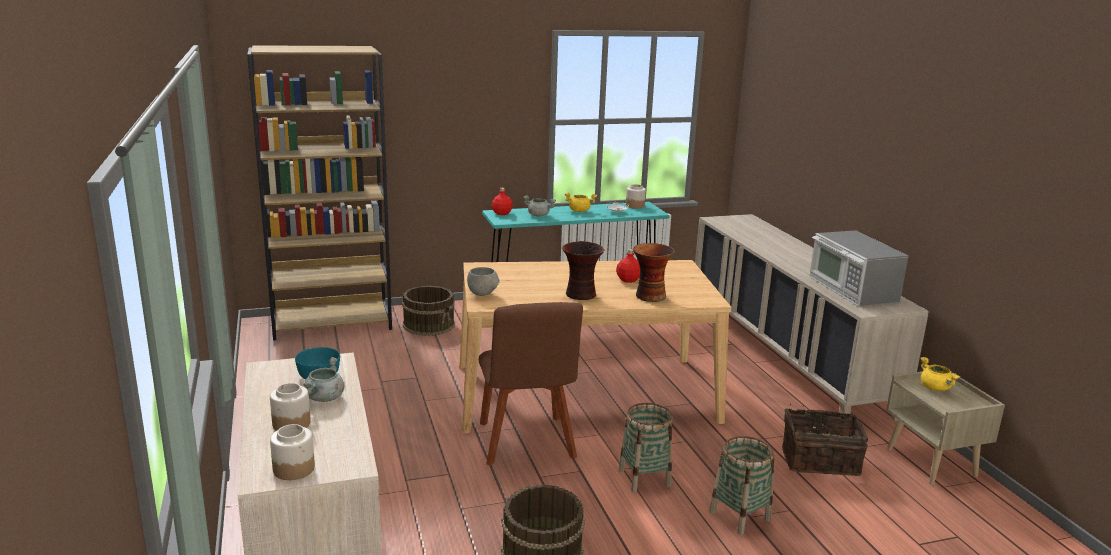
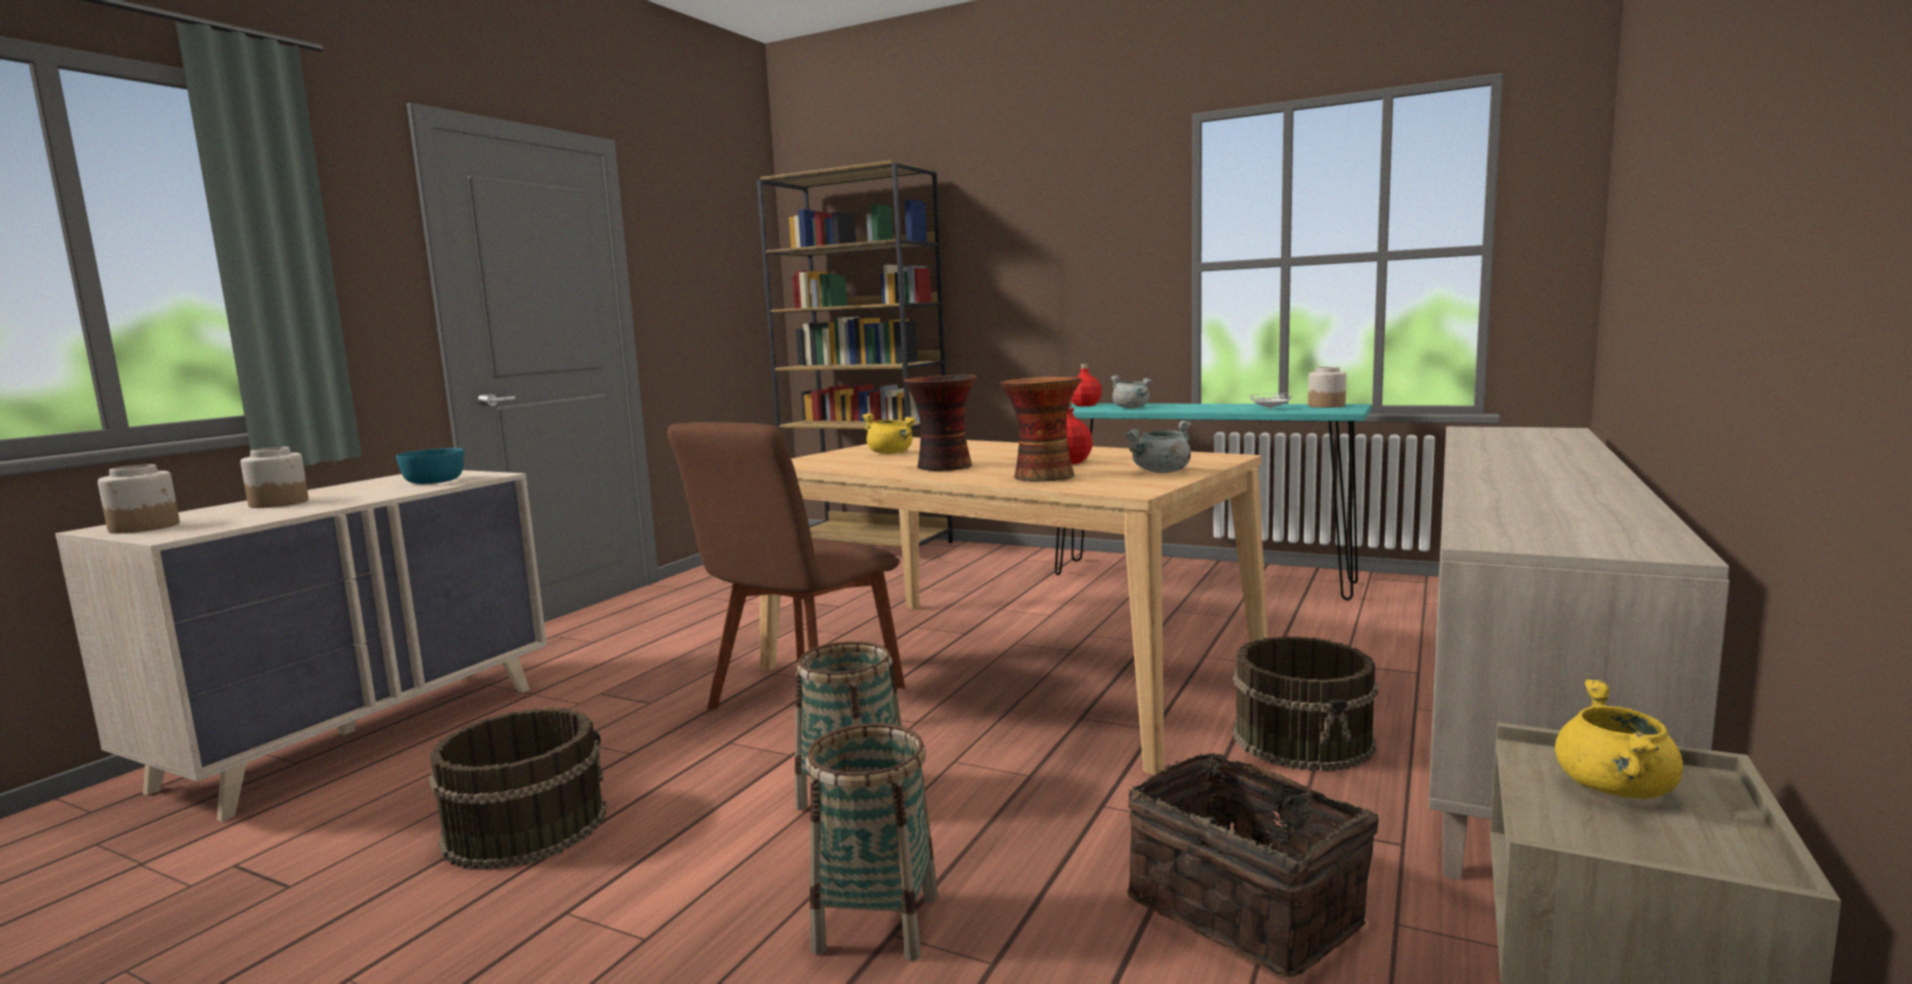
camera: 45 degrees right, 10 degrees down
grey cooking pot [303,357,344,402] -> grey cooking pot moved to [1125,420,1192,473]
brown bucket [402,286,455,336] -> brown bucket moved to [1233,636,1378,772]
grey bowl [467,267,500,296] -> none
yellow cooking pot [565,193,597,212] -> yellow cooking pot moved to [862,413,916,454]
microwave [809,230,908,306] -> none

